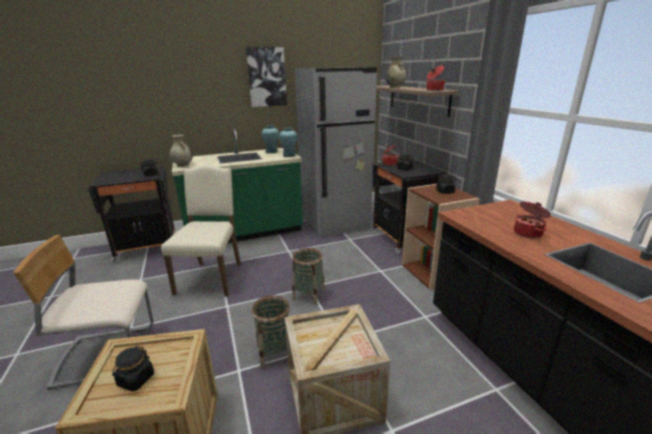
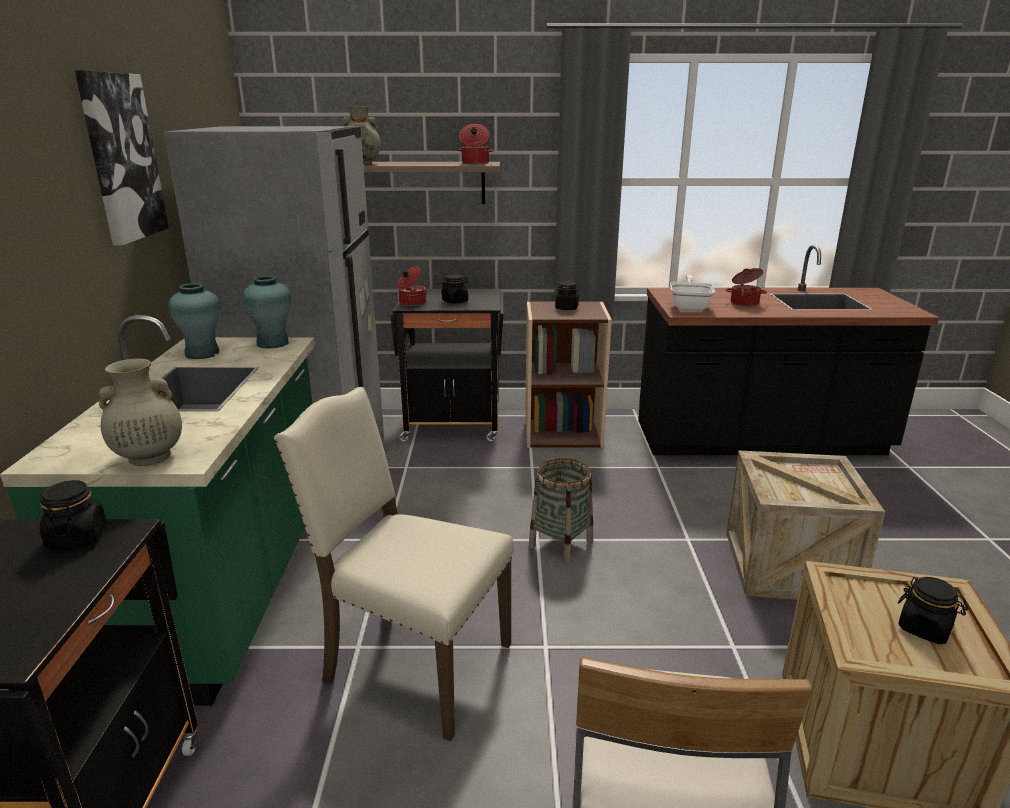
camera: 70 degrees left, 0 degrees up
basket [252,295,290,369] -> none
none -> frying pan [670,275,715,311]

